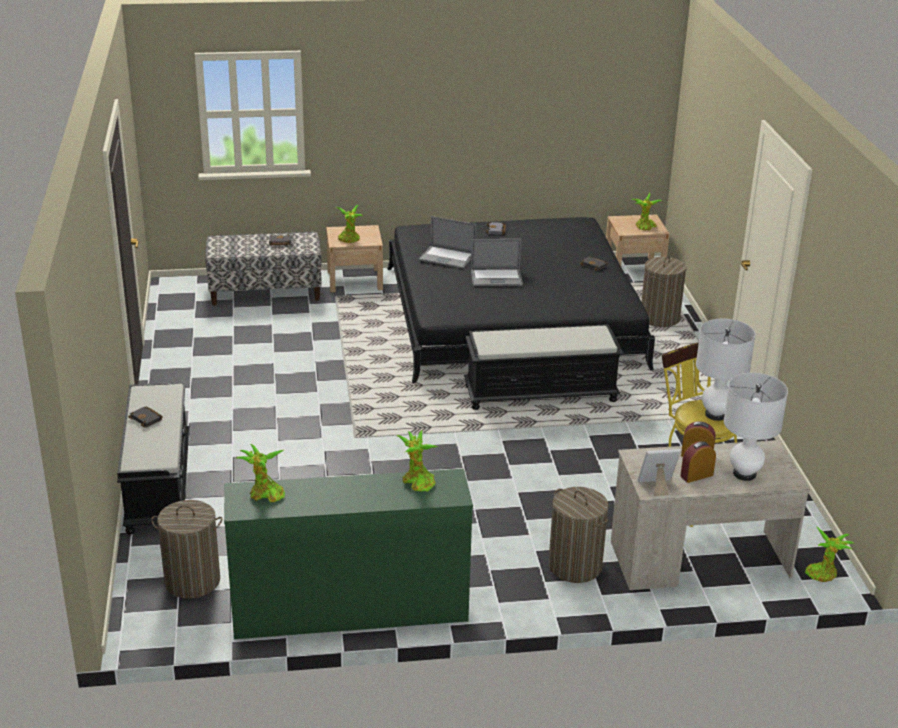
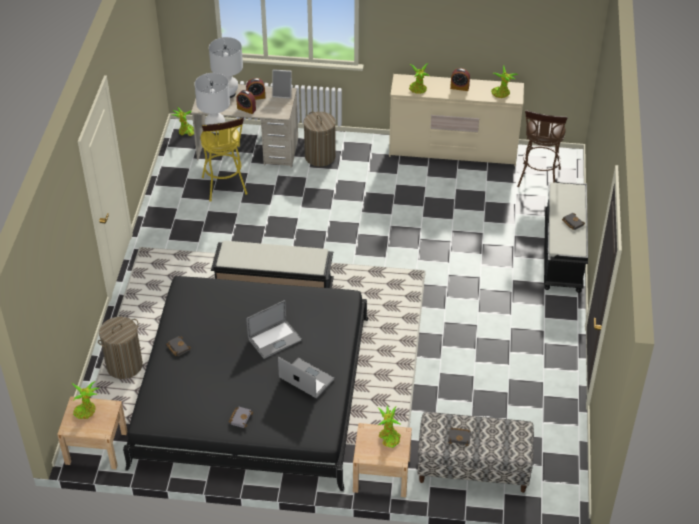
camera: 165 degrees left, 15 degrees up
laundry basket [151,500,222,599] -> brown stool [517,110,568,187]
green dresser [224,469,473,639] -> beige dresser [389,74,524,166]
laptop [471,239,523,286] -> laptop turned 135 degrees clockwise [246,300,302,359]
none -> alarm clock [450,68,470,91]

